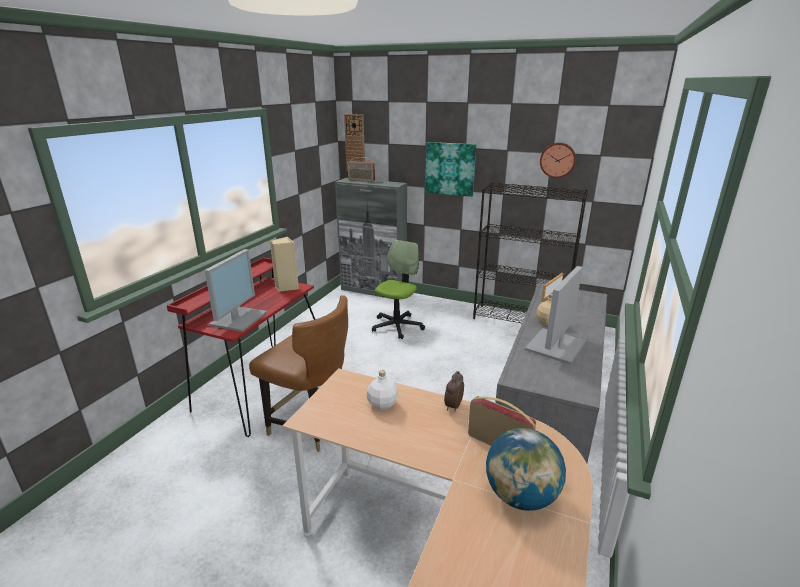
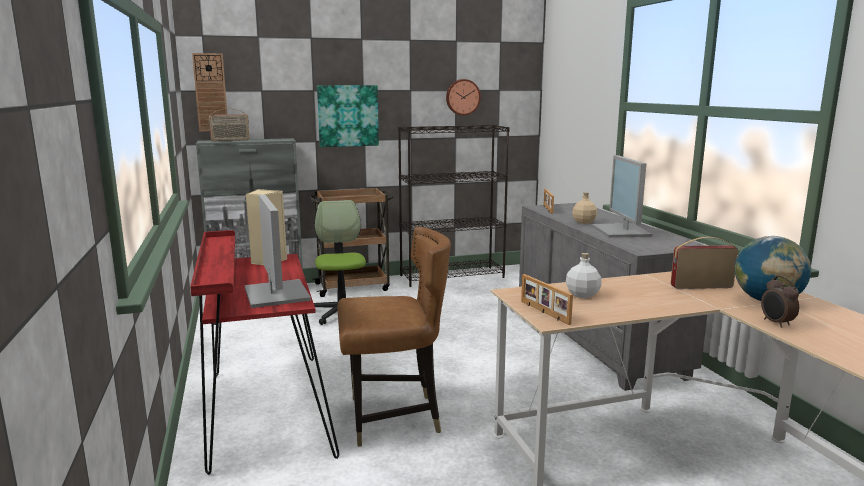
camera: 40 degrees left, 10 degrees down
alarm clock [444,371,464,411] -> alarm clock moved to [761,276,799,328]
none -> brown cart [308,188,394,297]
none -> picture frame [521,274,573,325]

